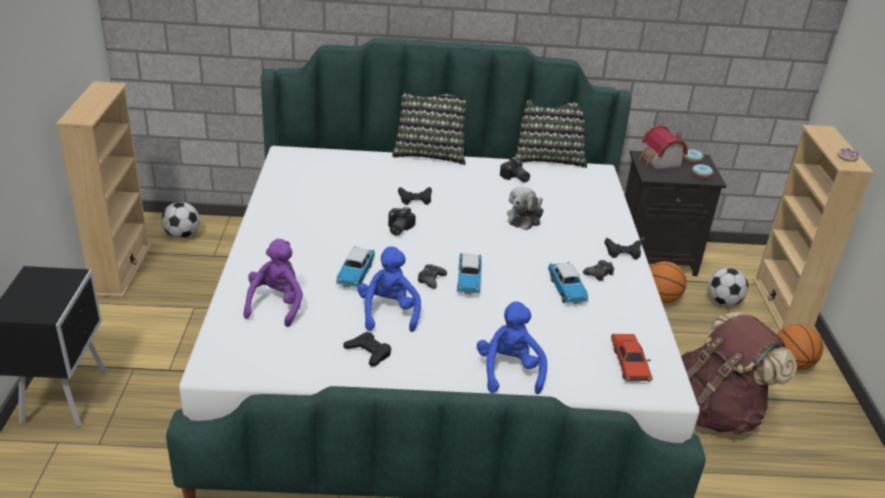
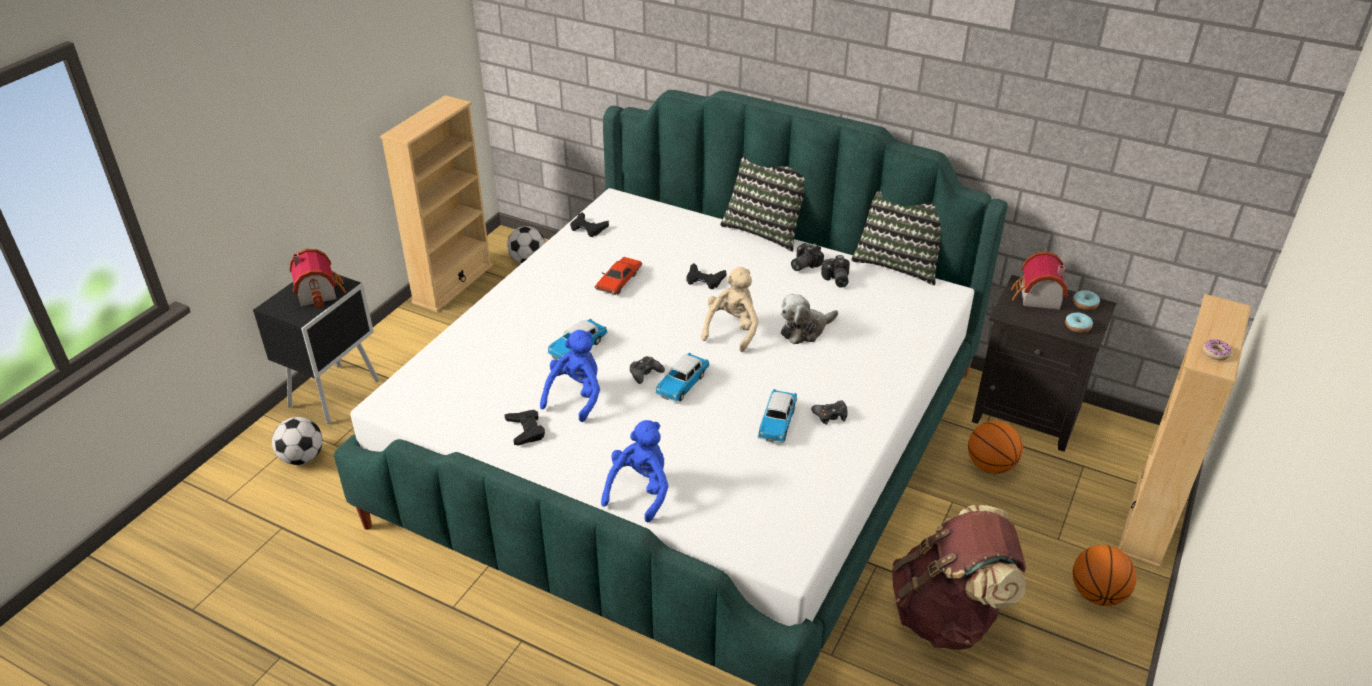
camera: 30 degrees right, 5 degrees up
purple plush toy [243,239,303,327] -> none
camera [388,207,416,236] -> camera moved to [791,243,824,271]
black game controller [604,238,641,260] -> black game controller moved to [570,212,609,237]
red toy car [611,334,653,382] -> red toy car moved to [595,257,642,295]
football [708,268,748,306] -> football moved to [272,417,323,465]
none -> toy house [289,249,346,309]
none -> beige plush toy [701,267,759,352]

